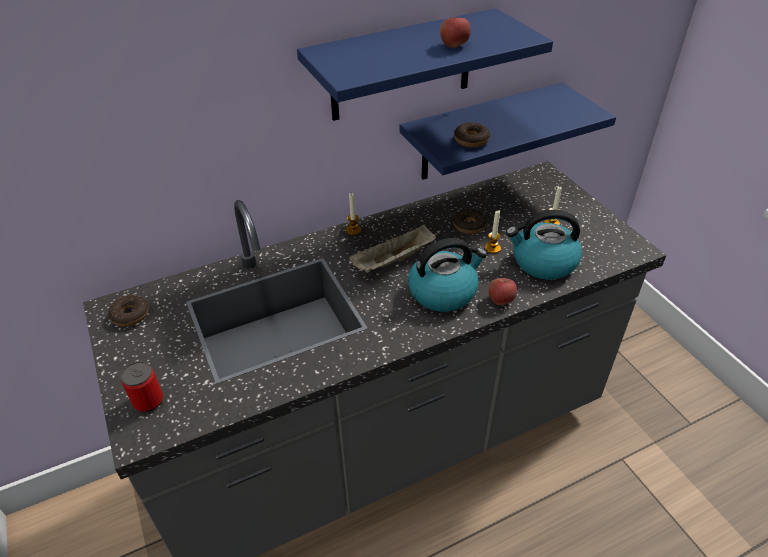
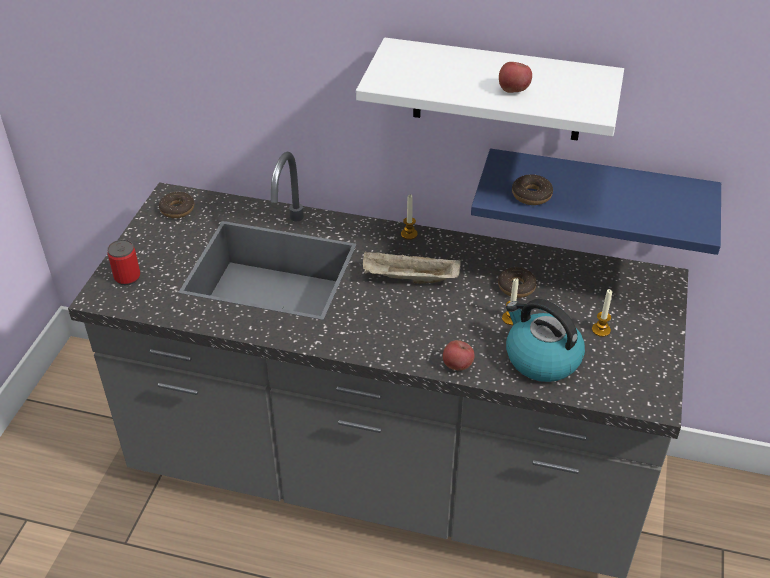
camera: 40 degrees right, 0 degrees up
blue shelf [297,8,553,121] -> white shelf [356,38,624,141]
kettle [408,238,487,312] -> none

